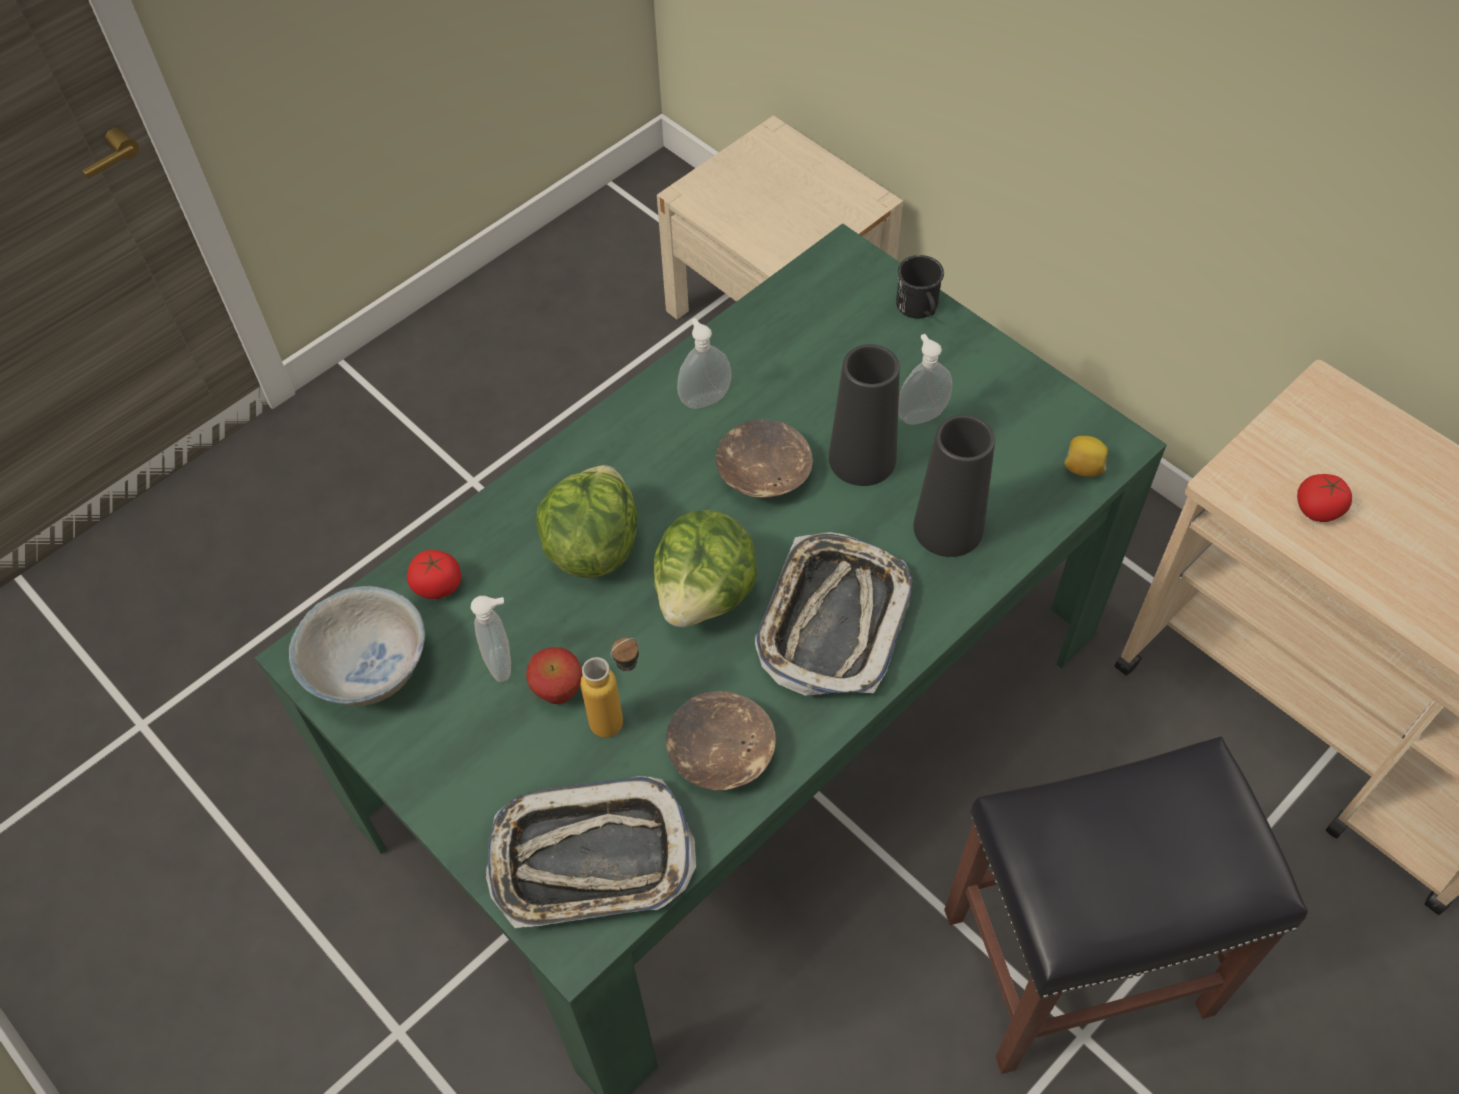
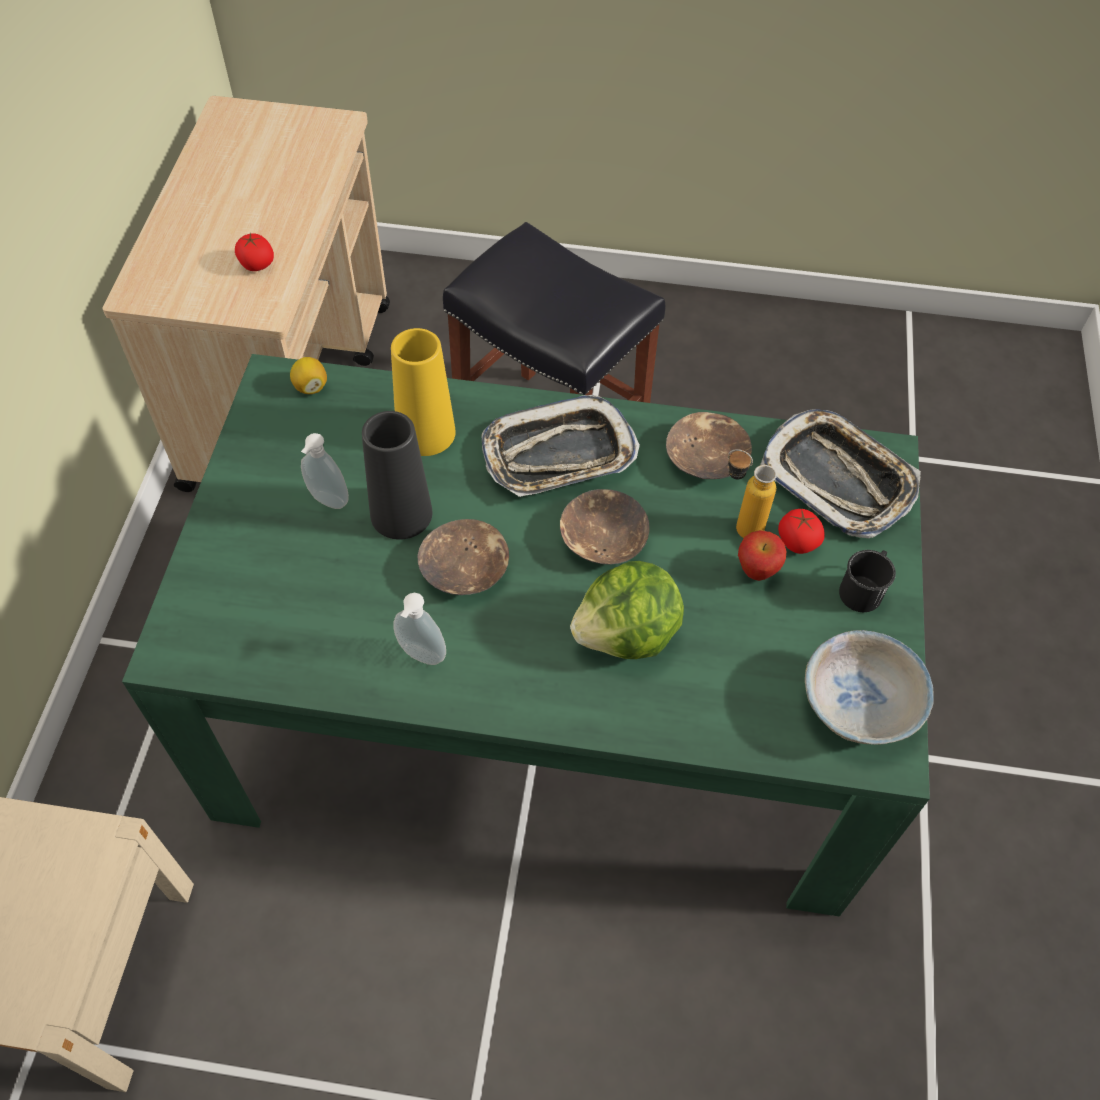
camera: 130 degrees left, 0 degrees up
tomato [407,550,461,599] -> tomato moved to [778,509,824,554]
soap dispenser [471,596,511,682] -> none
lettuce [653,510,757,627] -> brown bowl [560,489,650,565]
black mug [896,255,944,319] -> black mug moved to [839,550,896,612]
black vase [913,415,995,557] -> yellow vase [391,328,456,456]

